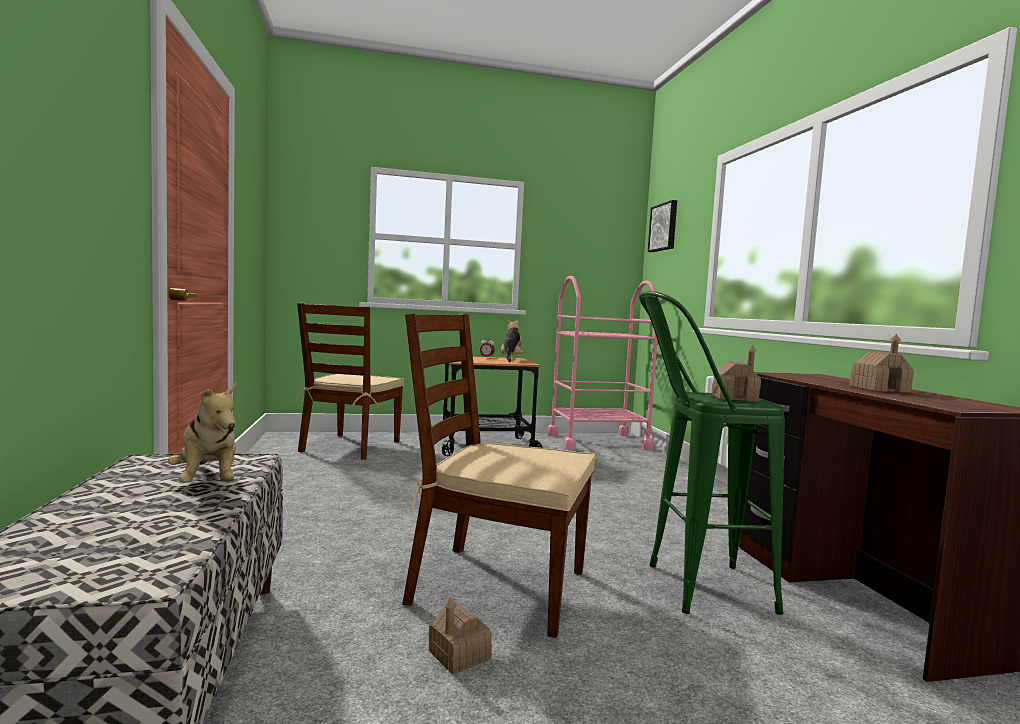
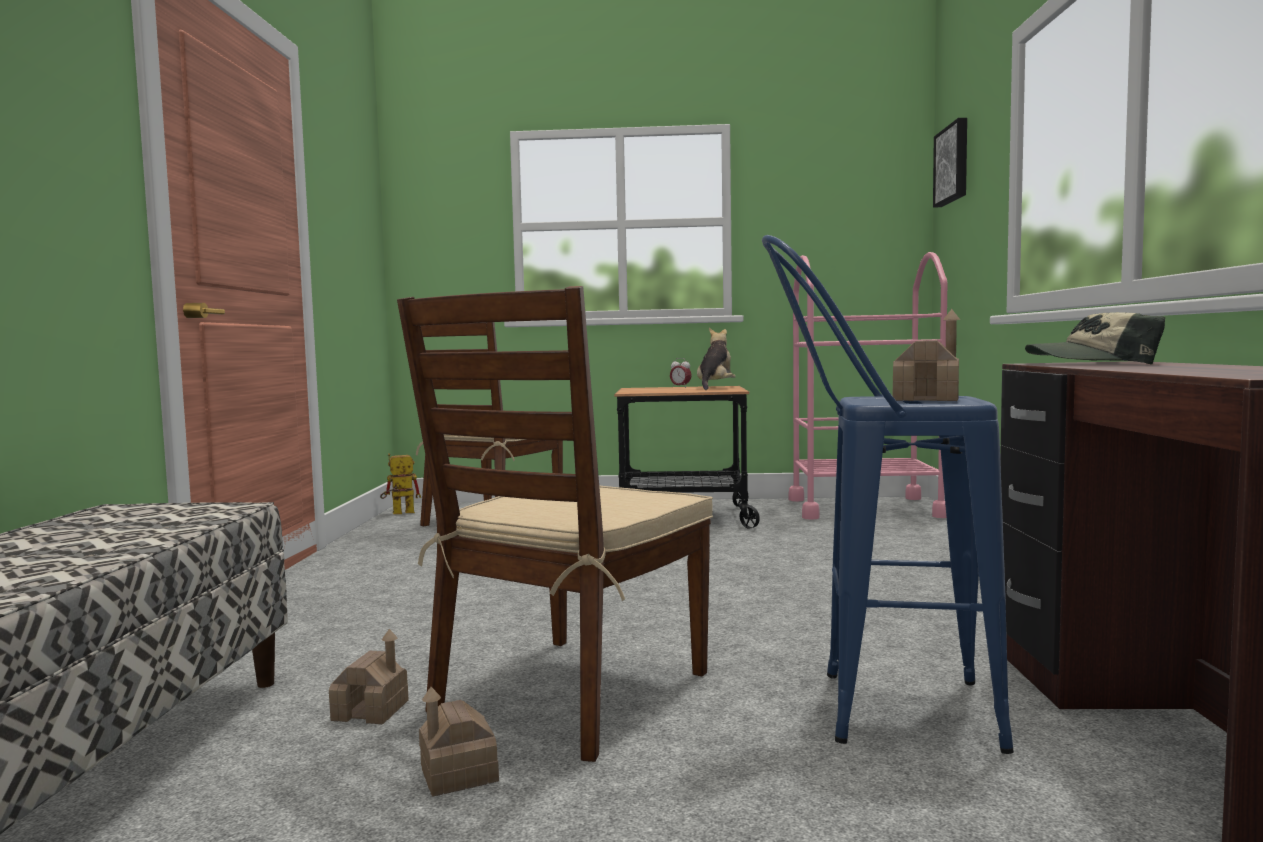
camera: 15 degrees right, 0 degrees up
plush toy [168,383,236,483] -> none
brown chair [402,313,596,638] -> brown chair turned 90 degrees counterclockwise [397,286,713,762]
green stool [639,291,785,615] -> blue stool [762,235,1014,754]
toy house [850,334,914,393] -> toy house moved to [329,629,409,724]
none -> toy robot [380,453,421,514]
none -> cap [1025,312,1165,365]

